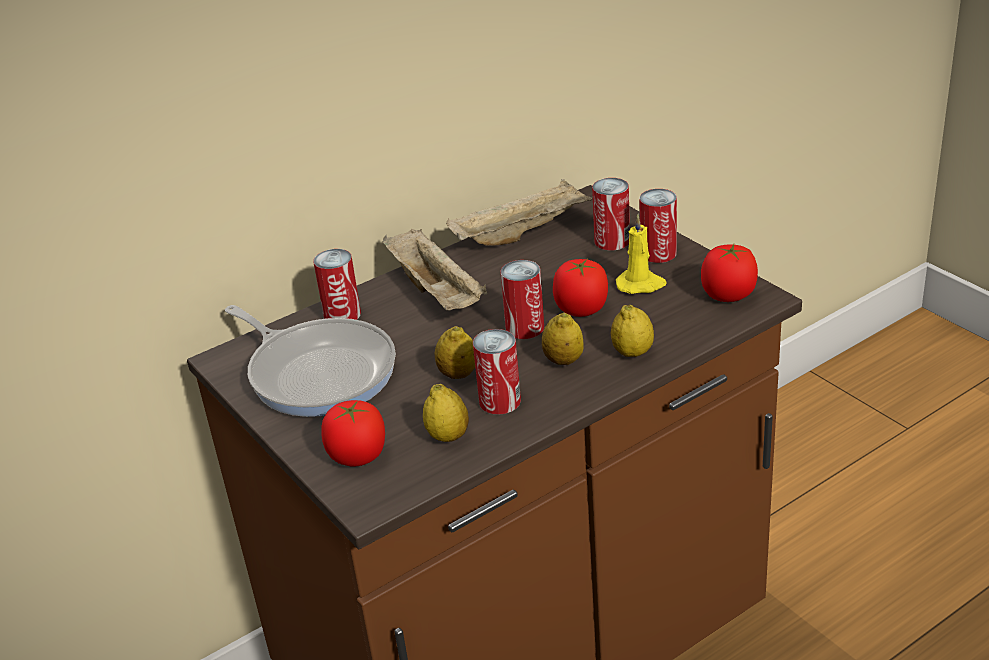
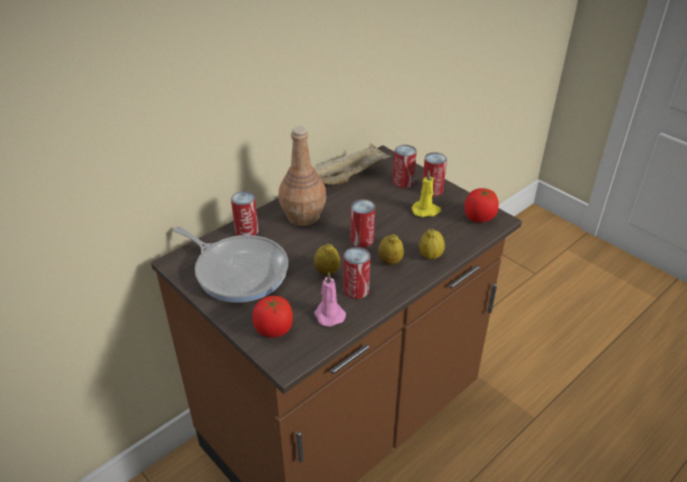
camera: 10 degrees left, 5 degrees up
beige tray [383,229,487,311] -> brown bottle [279,126,326,226]
lemon [423,384,469,442] -> pink candle [314,272,346,327]
tomato [553,259,608,317] -> none

